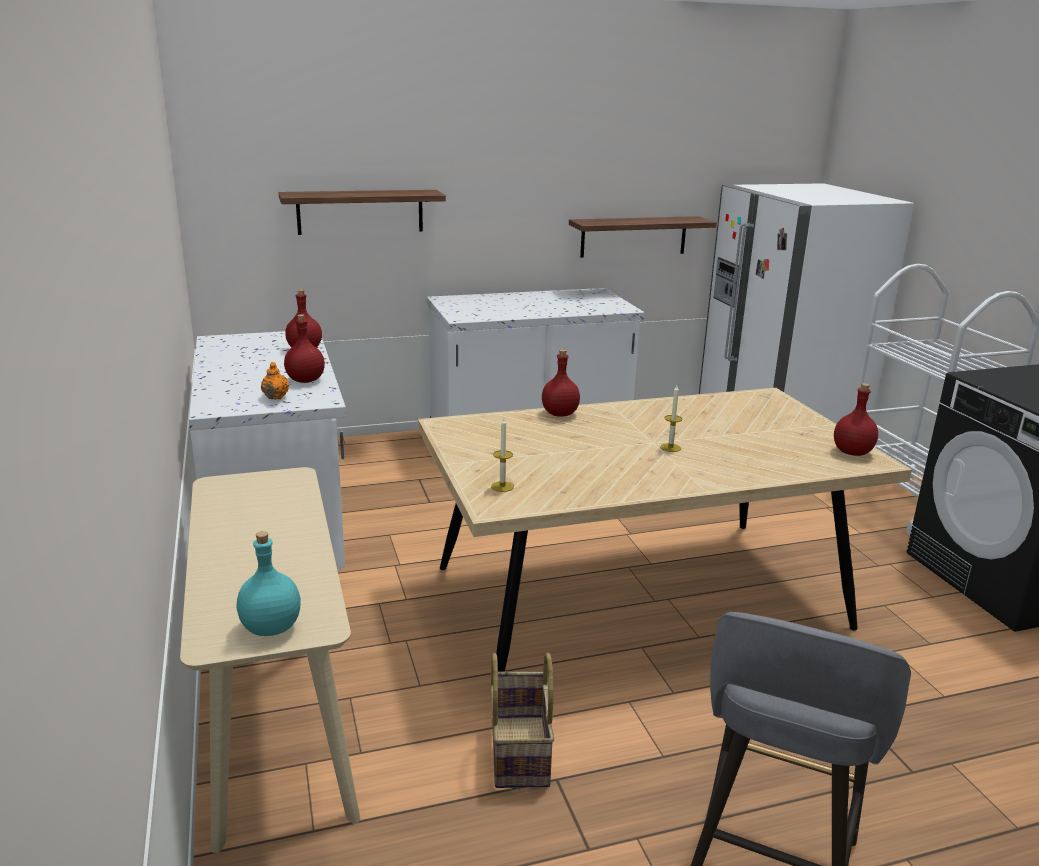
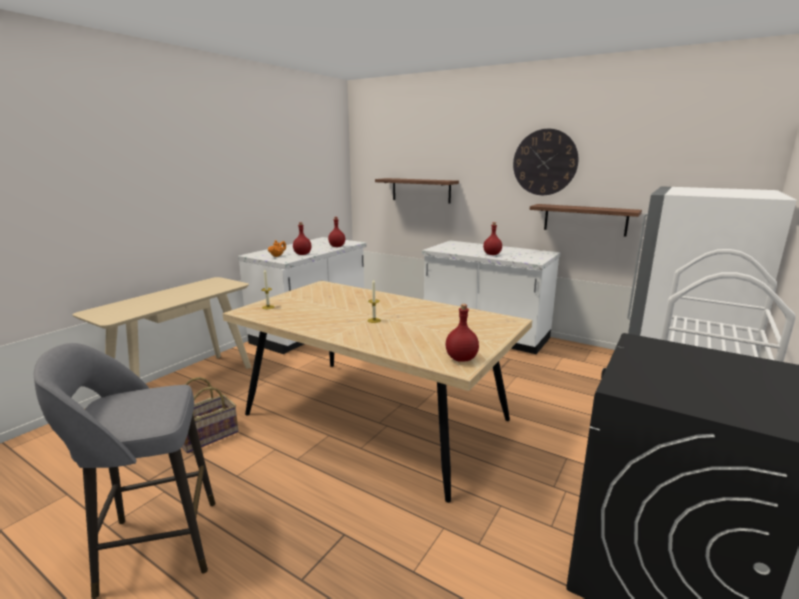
camera: 50 degrees right, 5 degrees down
turquoise bottle [237,531,301,636] -> none
red bottle [542,349,580,416] -> red bottle moved to [483,222,502,255]
none -> wall clock [513,129,578,195]

